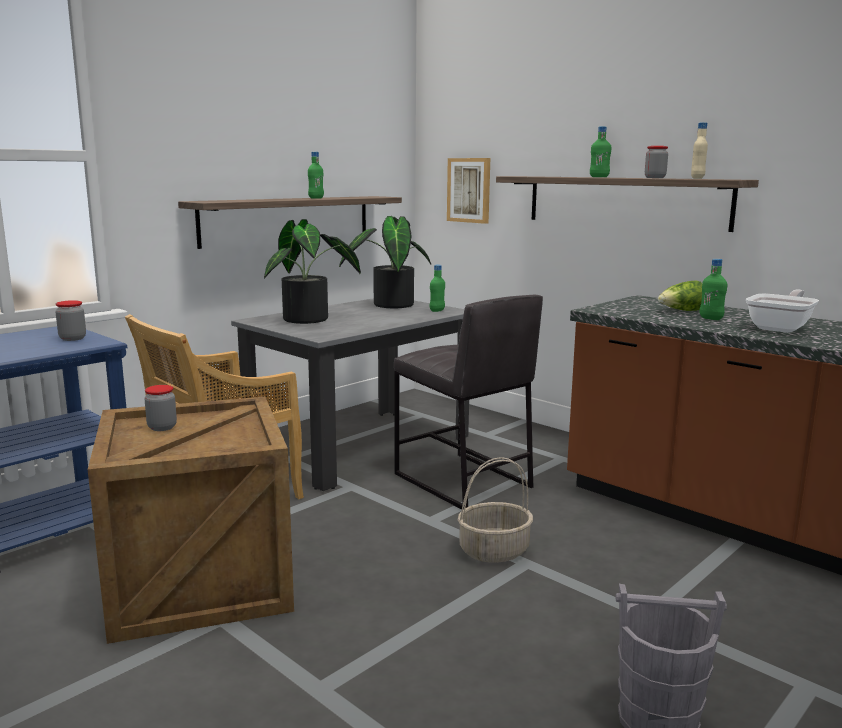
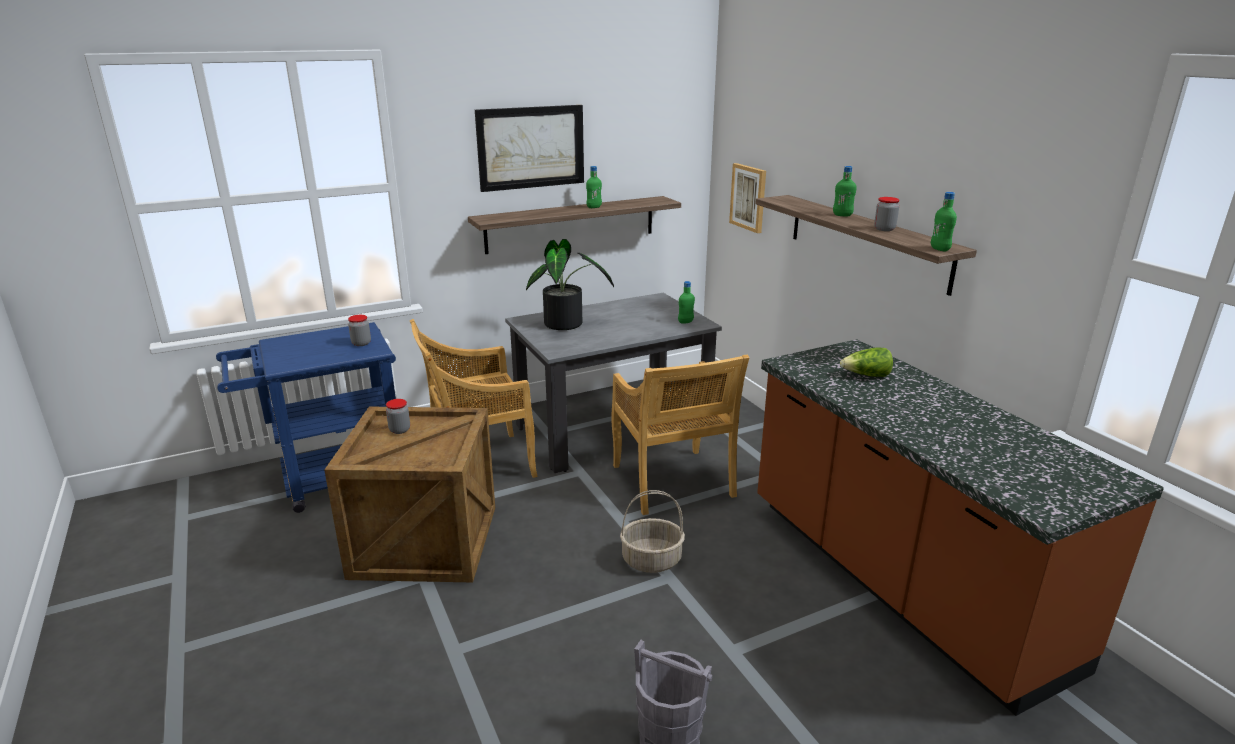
camera: 20 degrees right, 10 degrees up
potted plant [339,216,431,308] -> none
grey stool [394,295,543,510] -> beige chair [611,354,749,515]
beige bottle [691,122,708,179] -> none
green bottle [700,259,727,320] -> green bottle moved to [931,192,957,251]
frying pan [746,289,819,333] -> none
none -> picture [475,105,584,192]

